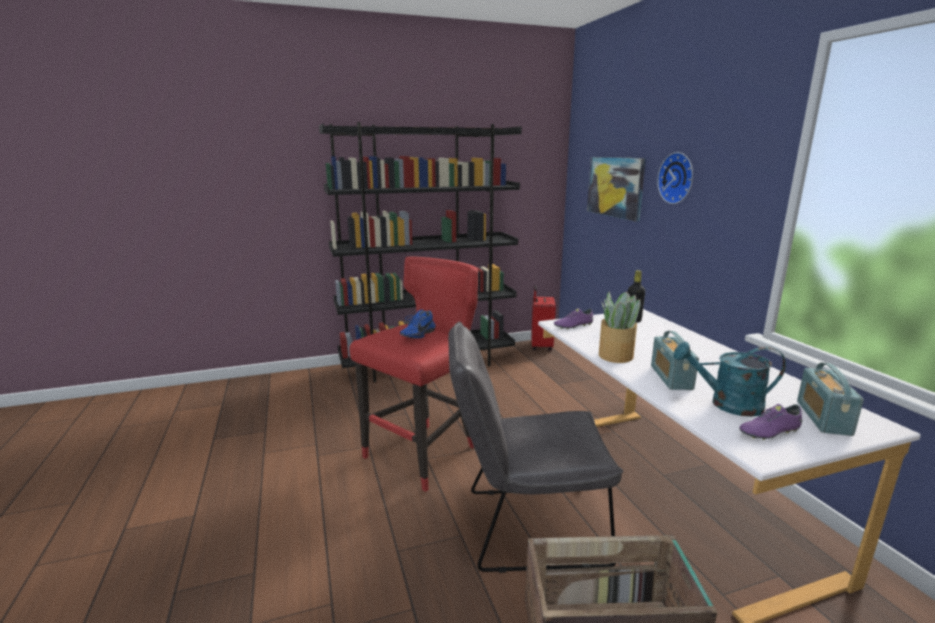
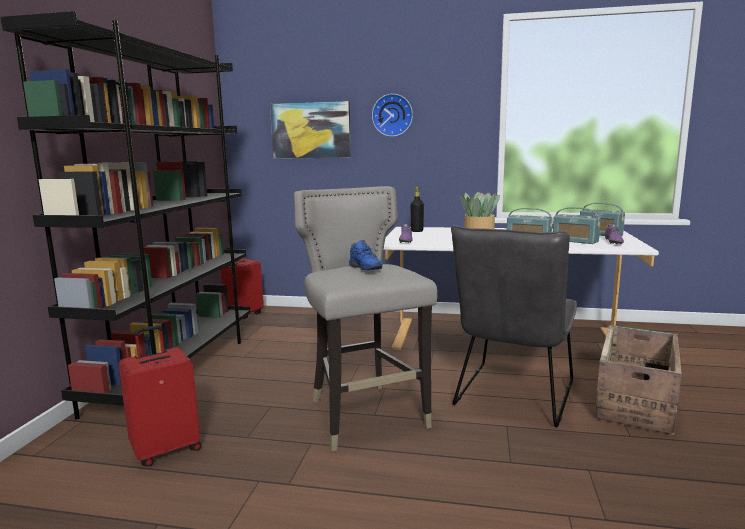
camera: 60 degrees left, 5 degrees down
red stool [349,257,478,492] -> grey stool [294,186,438,451]
turquoise watering can [674,342,786,417] -> radio [553,207,601,244]
none -> red suitcase [118,325,201,467]

